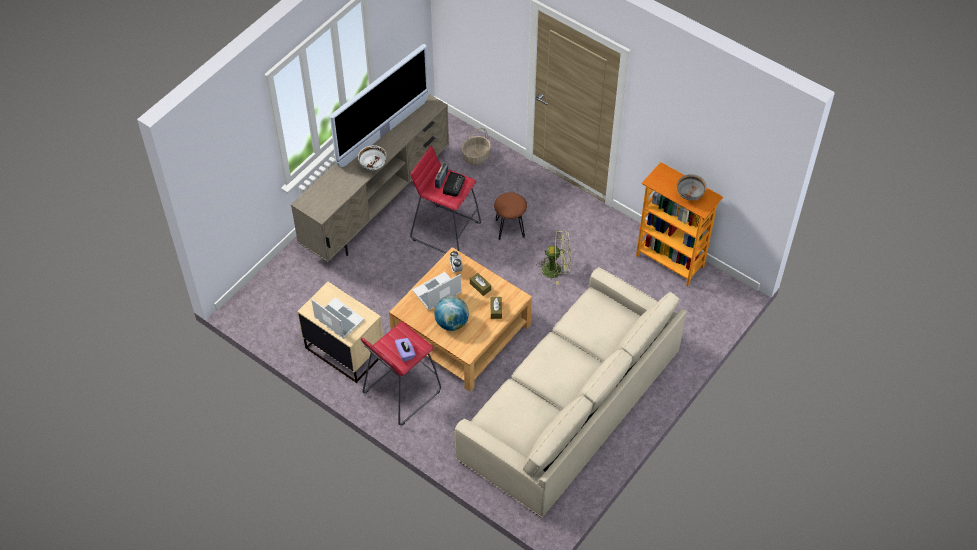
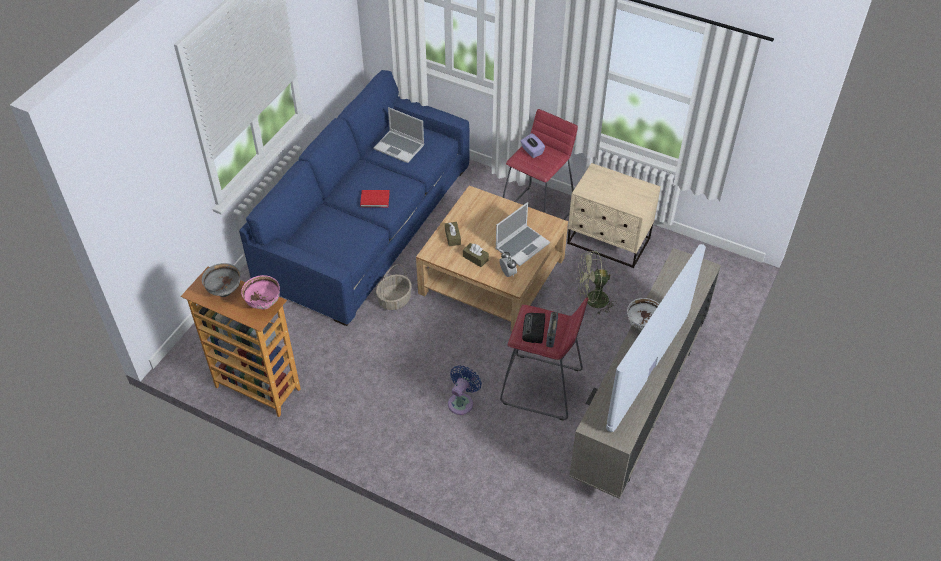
camera: 170 degrees right, 5 degrees down
laptop [311,297,365,339] -> laptop moved to [373,107,424,163]
globe [434,296,469,331] -> none
beige sofa [454,267,687,518] -> blue sofa [239,70,470,326]
basket [461,128,491,165] -> basket moved to [376,264,412,310]
brown stool [494,192,527,240] -> blue fan [448,365,482,415]
green fan [536,230,571,285] -> green fan moved to [577,251,616,315]
none -> pink bowl [241,275,280,309]
none -> red book [360,190,390,207]

